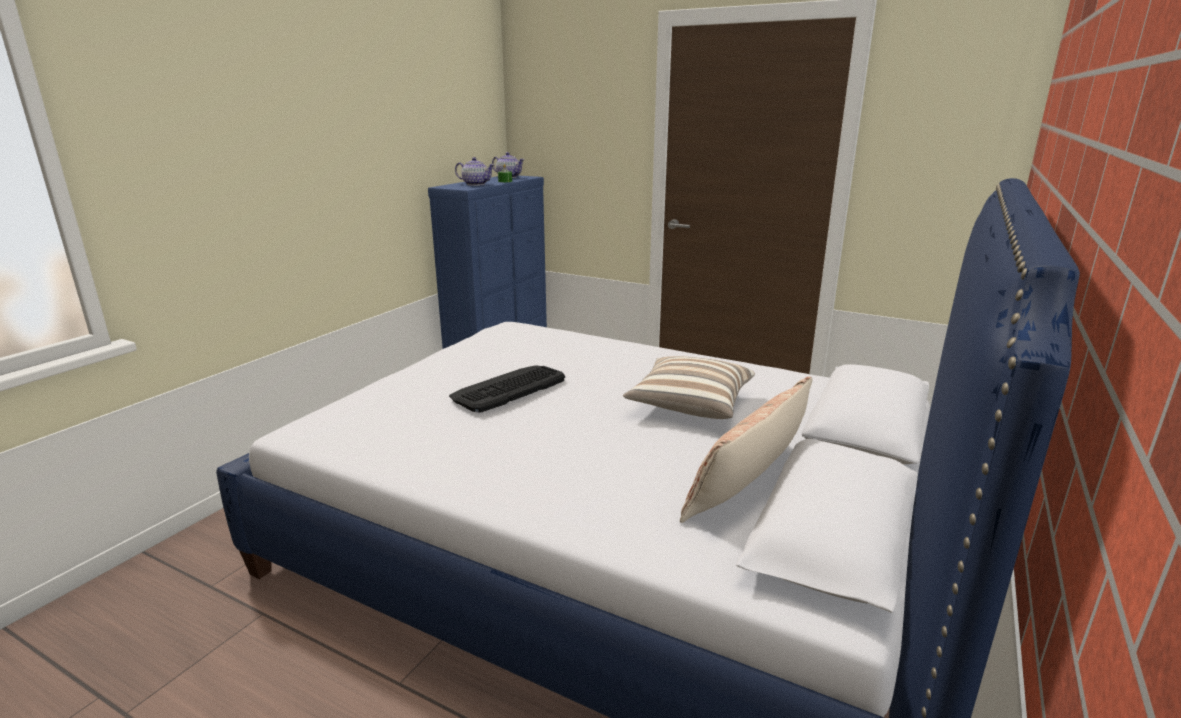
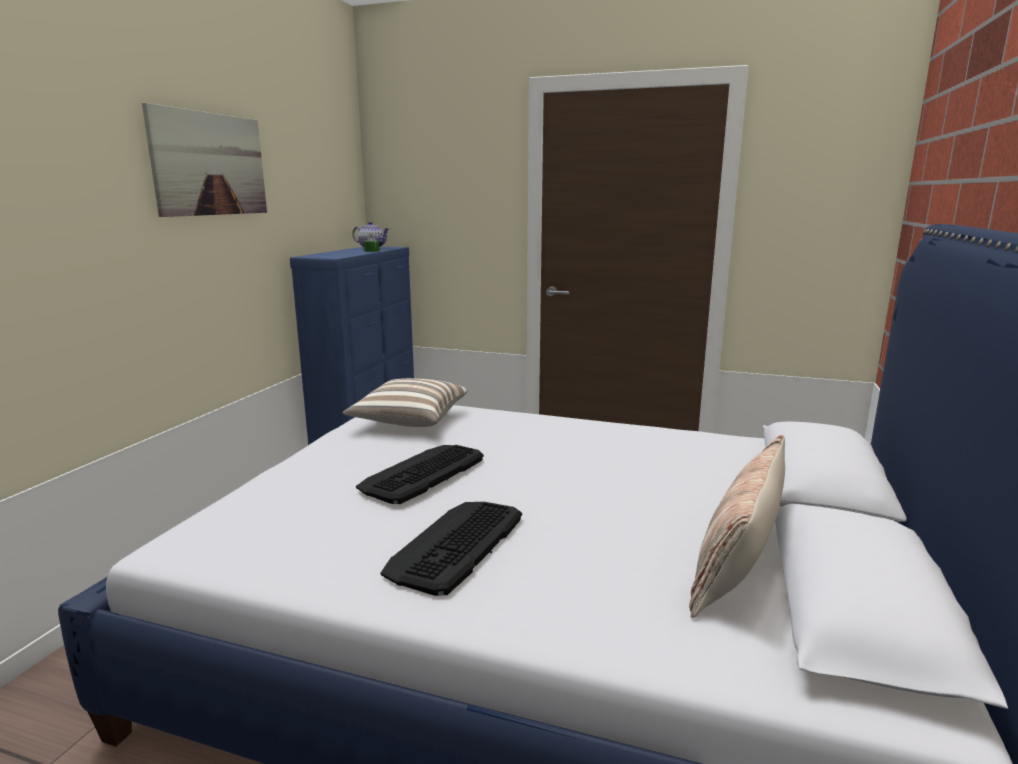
camera: 10 degrees left, 5 degrees down
teapot [455,157,495,186] -> none
pillow [623,356,755,419] -> pillow moved to [342,378,467,427]
none -> picture [142,103,267,217]
none -> keyboard [381,502,522,596]

